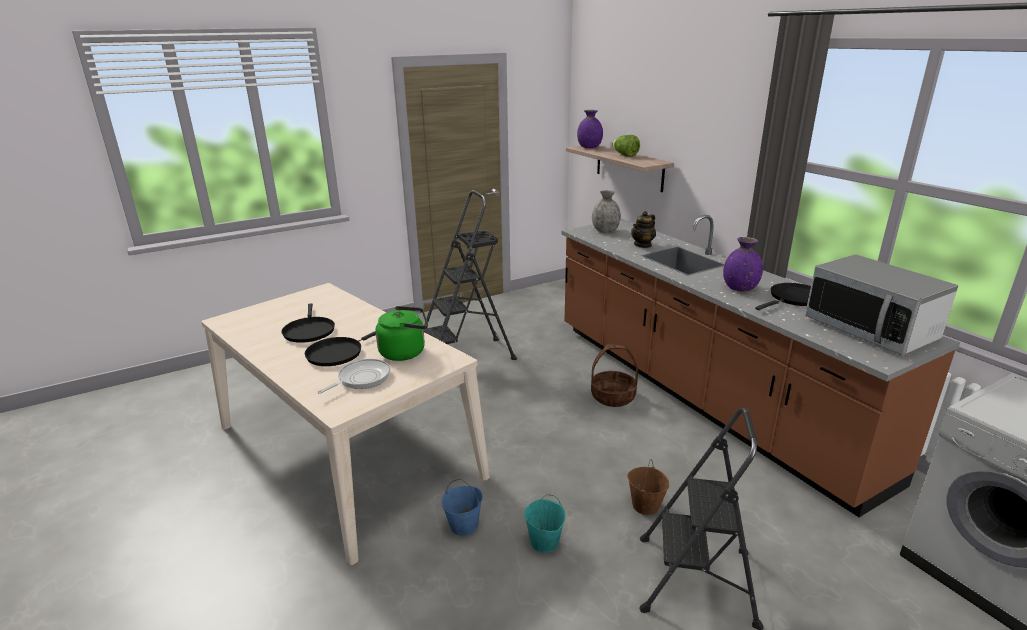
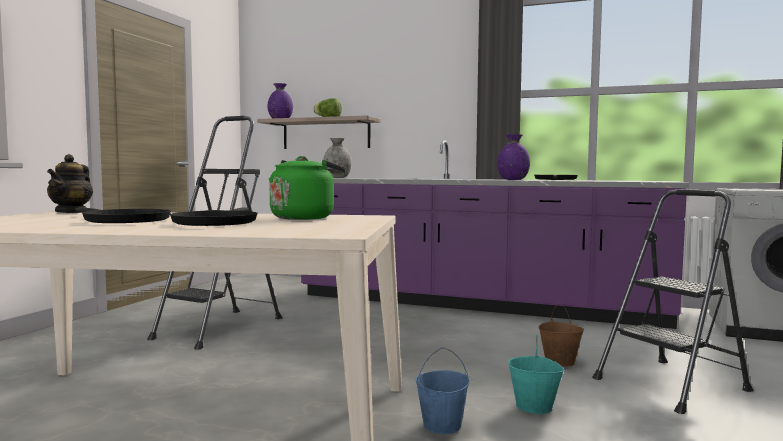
camera: 40 degrees left, 20 degrees down
frying pan [318,359,390,394] -> none
brown counter [562,215,960,517] -> purple counter [301,141,689,329]
basket [591,344,638,407] -> none
teapot [631,211,656,248] -> teapot moved to [47,154,93,213]
microwave [805,254,958,355] -> none

